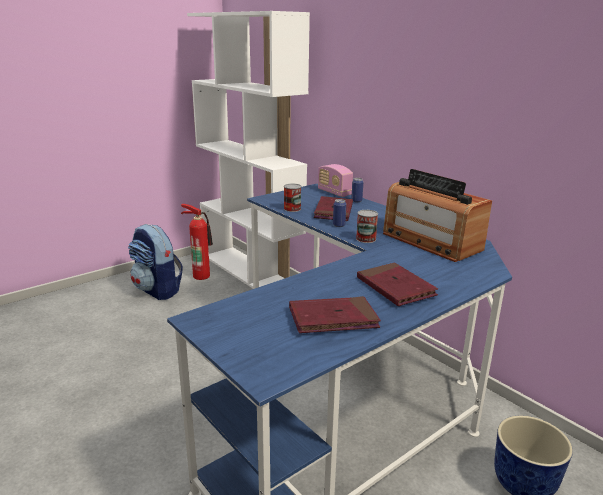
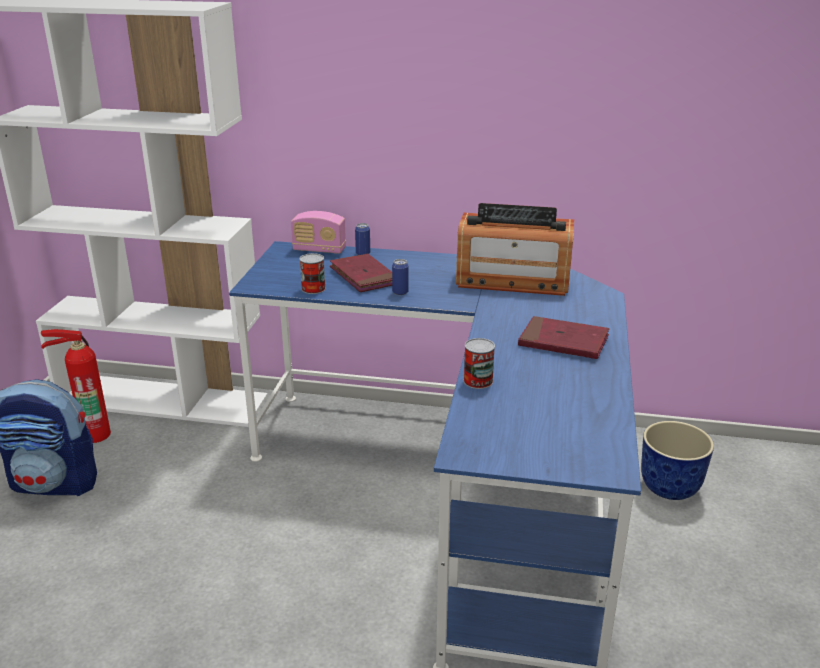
camera: 40 degrees left, 5 degrees up
red book [289,296,381,333] -> none
can [356,210,378,243] -> can moved to [463,338,495,389]

